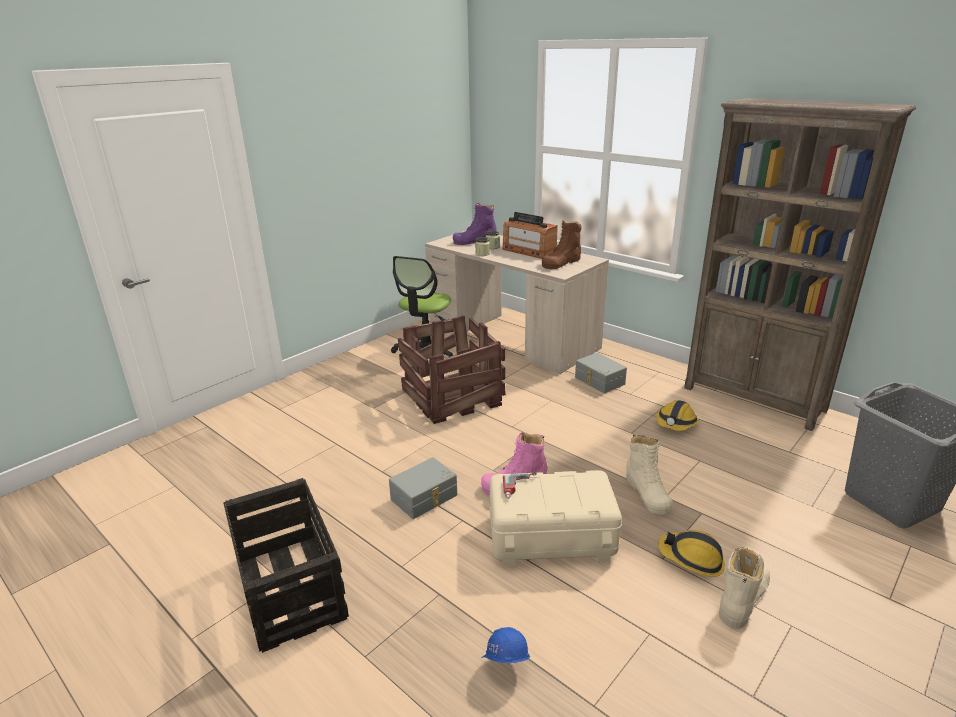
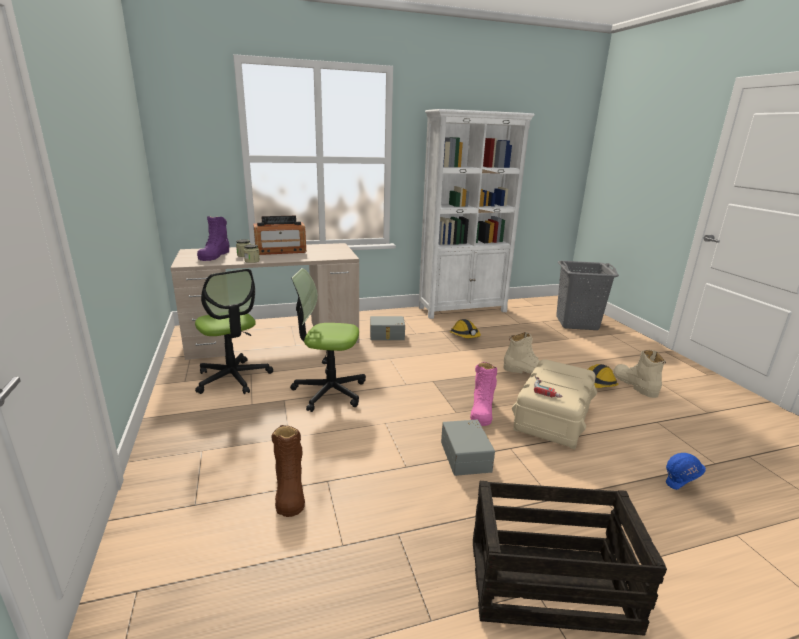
camera: 60 degrees left, 5 degrees down
crate [398,315,506,424] -> office chair [290,268,366,412]
brown boot [542,220,582,269] -> brown boot moved to [271,425,305,517]
brown bookcase [684,98,916,431] -> white bookcase [419,109,535,319]

